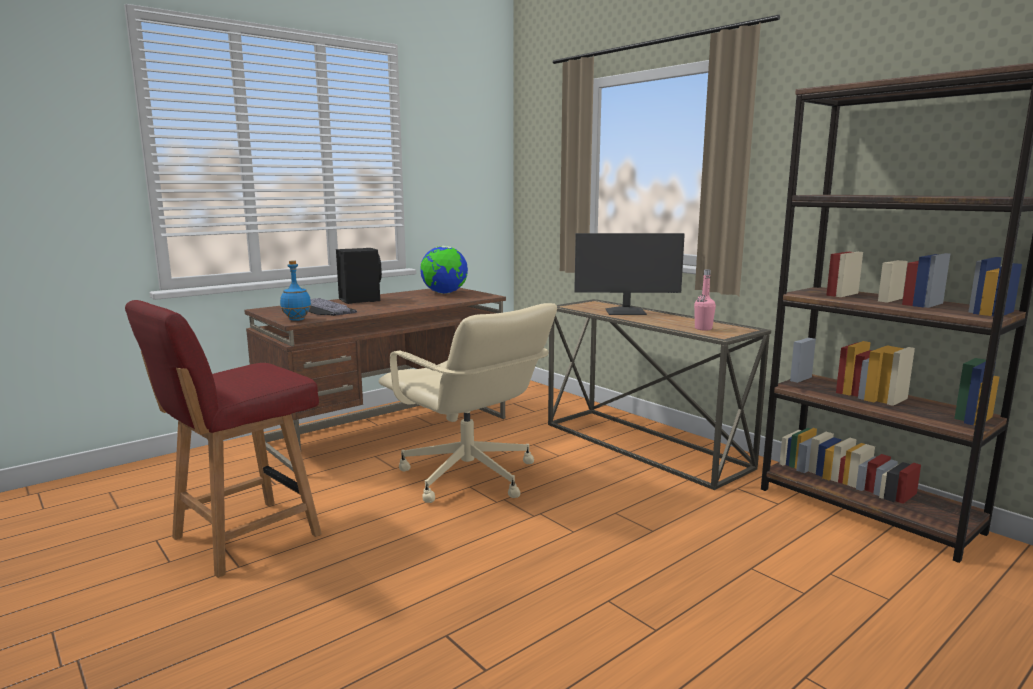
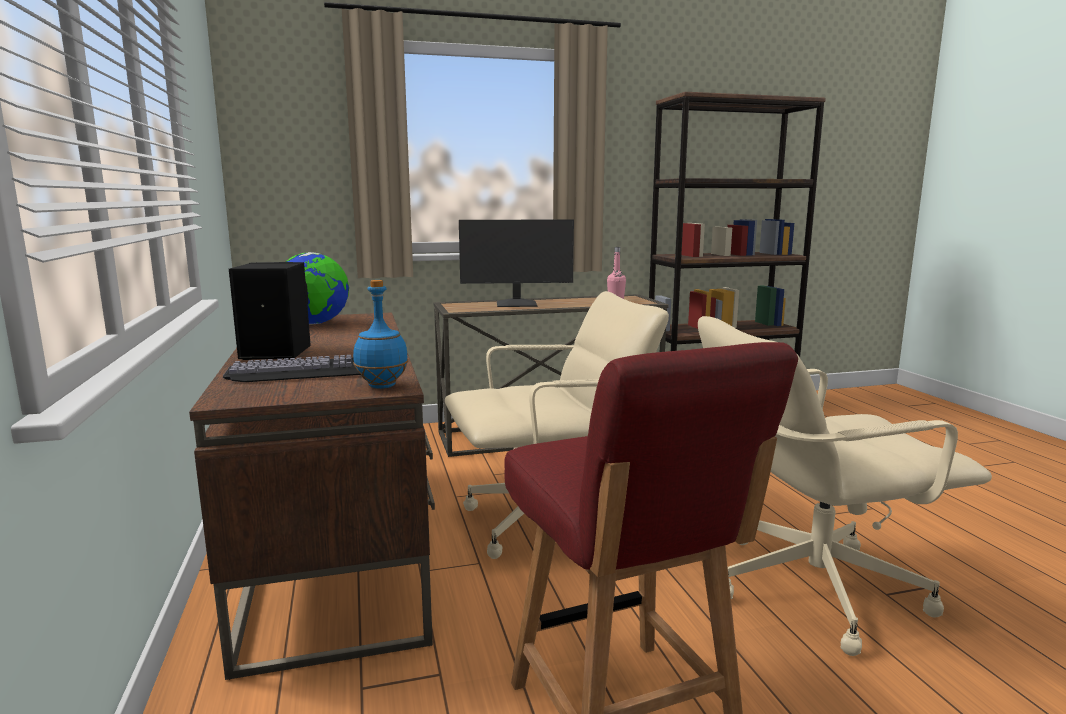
camera: 65 degrees left, 0 degrees up
monitor [574,233,685,315] -> monitor turned 60 degrees clockwise [459,220,574,307]
none -> beige office chair [698,316,992,656]

